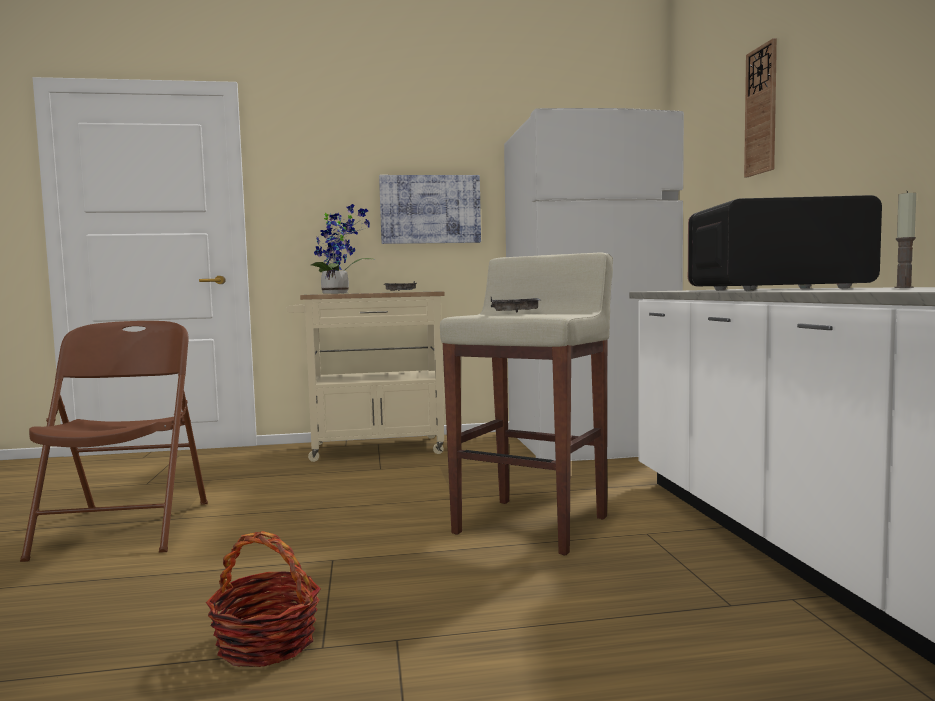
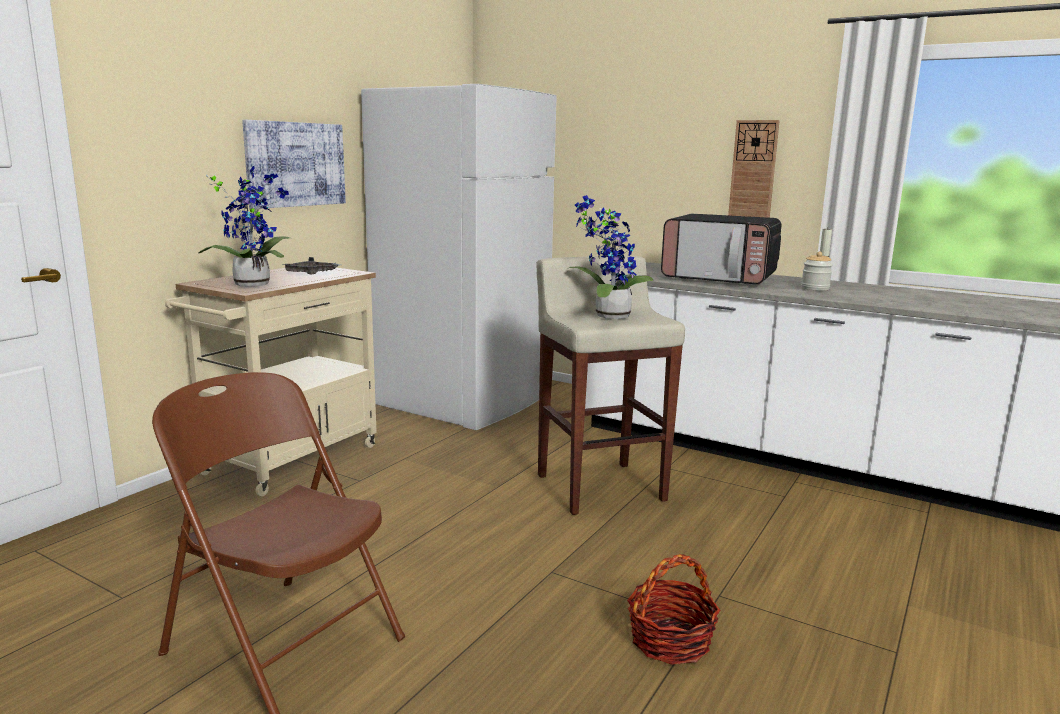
camera: 50 degrees left, 10 degrees up
grey tray [491,297,540,312] -> potted plant [569,195,653,319]
microwave [688,195,882,291] -> microwave turned 105 degrees counterclockwise [661,214,782,284]
wall clock [744,38,777,177] -> wall clock moved to [728,120,780,218]
none -> jar [801,251,833,291]

